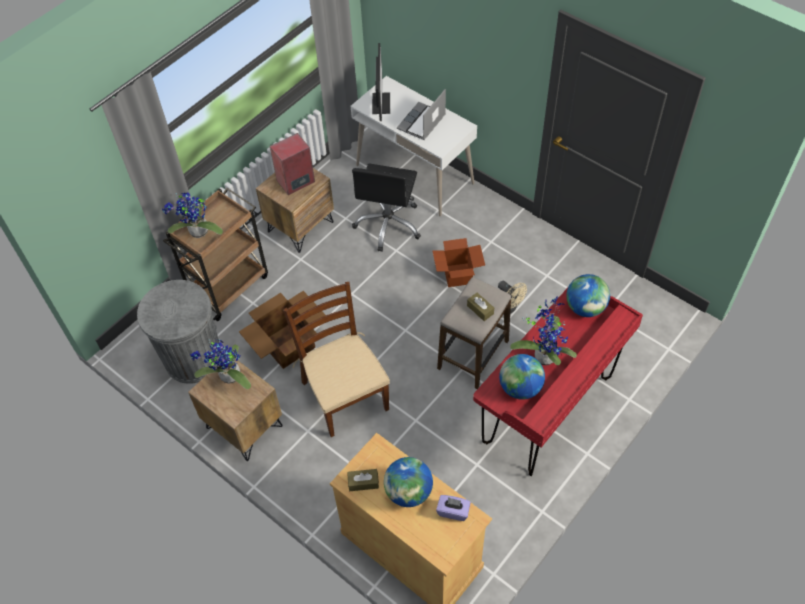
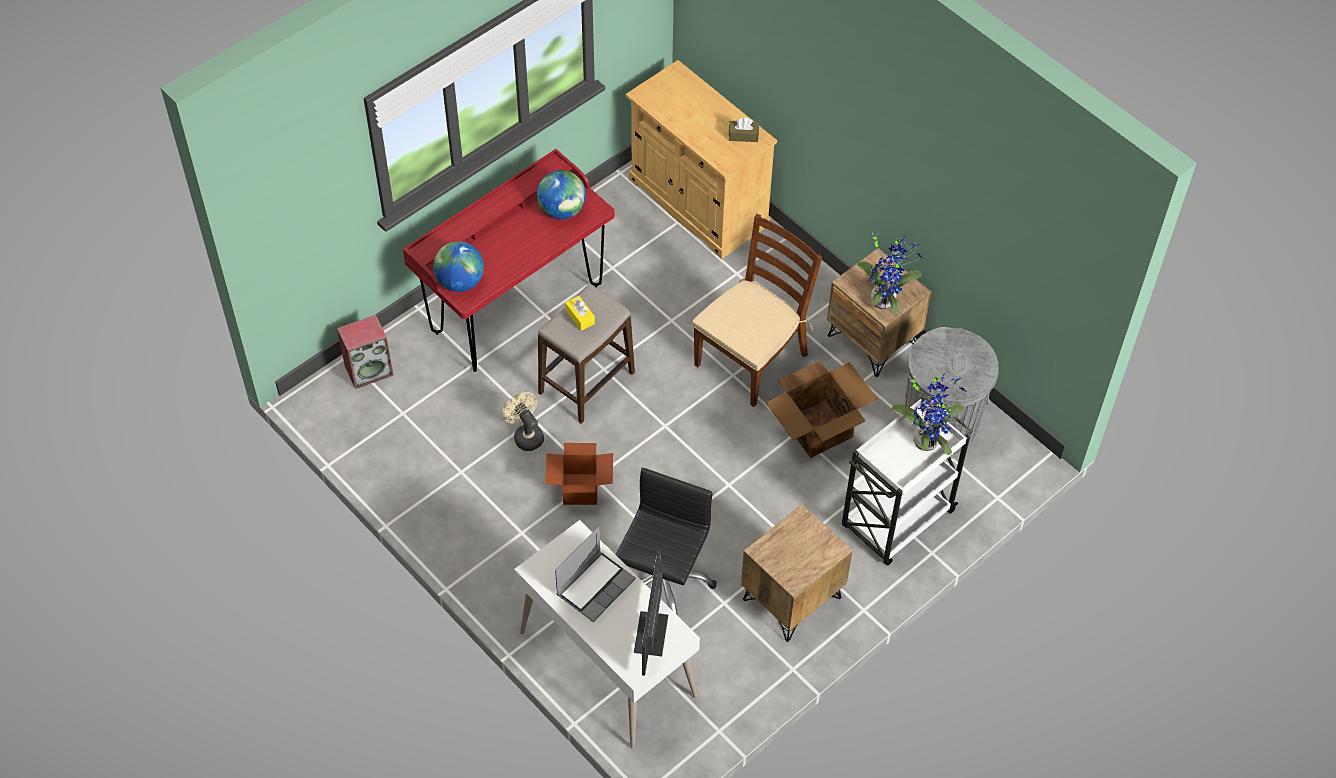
camera: 175 degrees left, 0 degrees up
brown cart [163,188,268,321] -> white cart [842,397,973,566]
speaker [270,133,315,195] -> speaker moved to [337,315,393,389]
brown chair [283,282,390,437] -> brown chair turned 120 degrees counterclockwise [693,214,822,407]
globe [384,457,433,507] -> none
purple tissue box [436,495,471,521] -> none
brown tissue box [467,293,494,321] -> yellow tissue box [565,296,595,331]
potted plant [510,296,577,365] -> none

